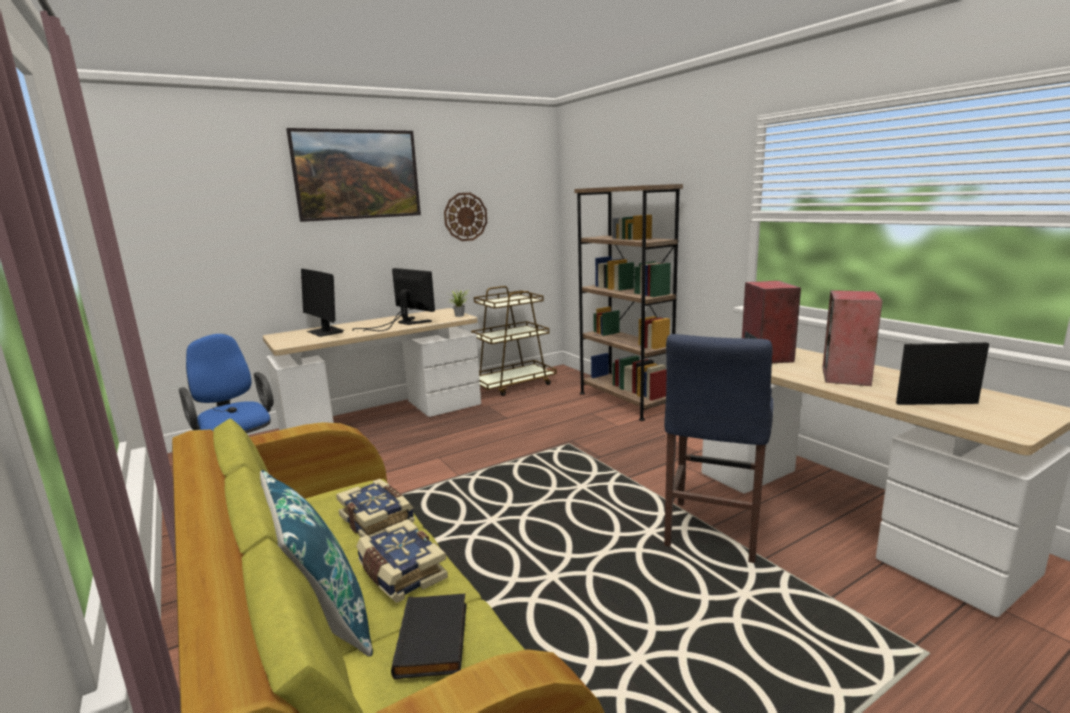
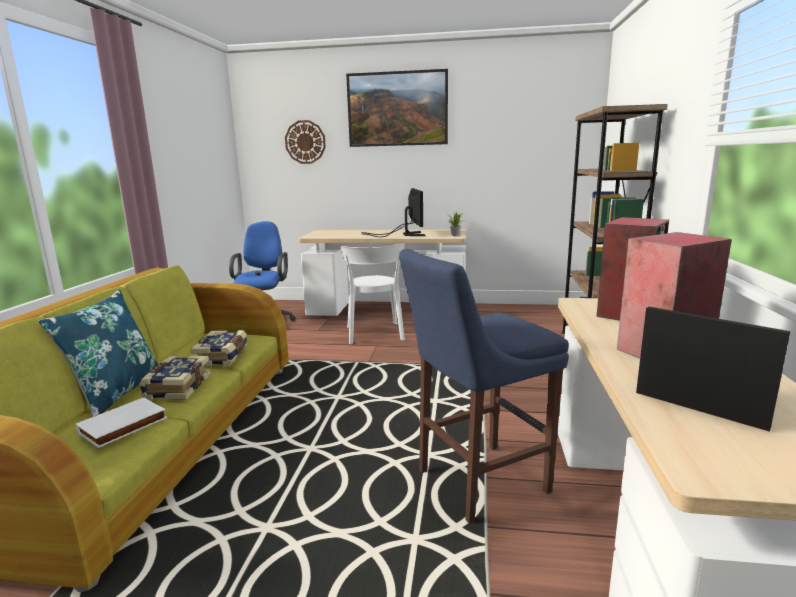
camera: 40 degrees right, 0 degrees up
monitor [301,269,344,337] -> none
black book [391,594,467,679] -> white book [76,398,167,448]
wall clock [444,193,487,241] -> wall clock moved to [285,120,326,164]
brown cart [471,286,556,396] -> none
none -> white chair [341,243,405,344]

